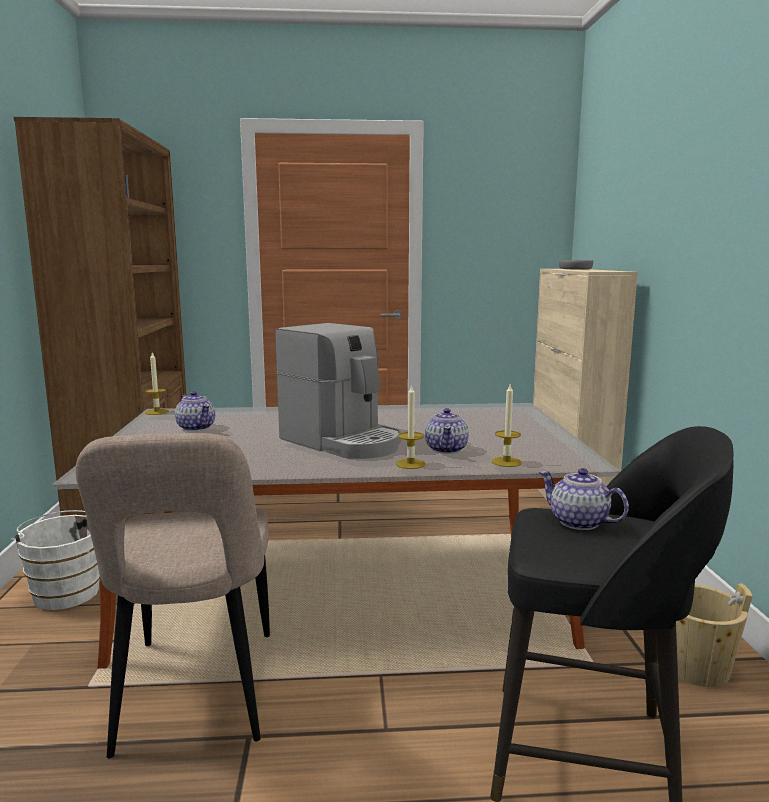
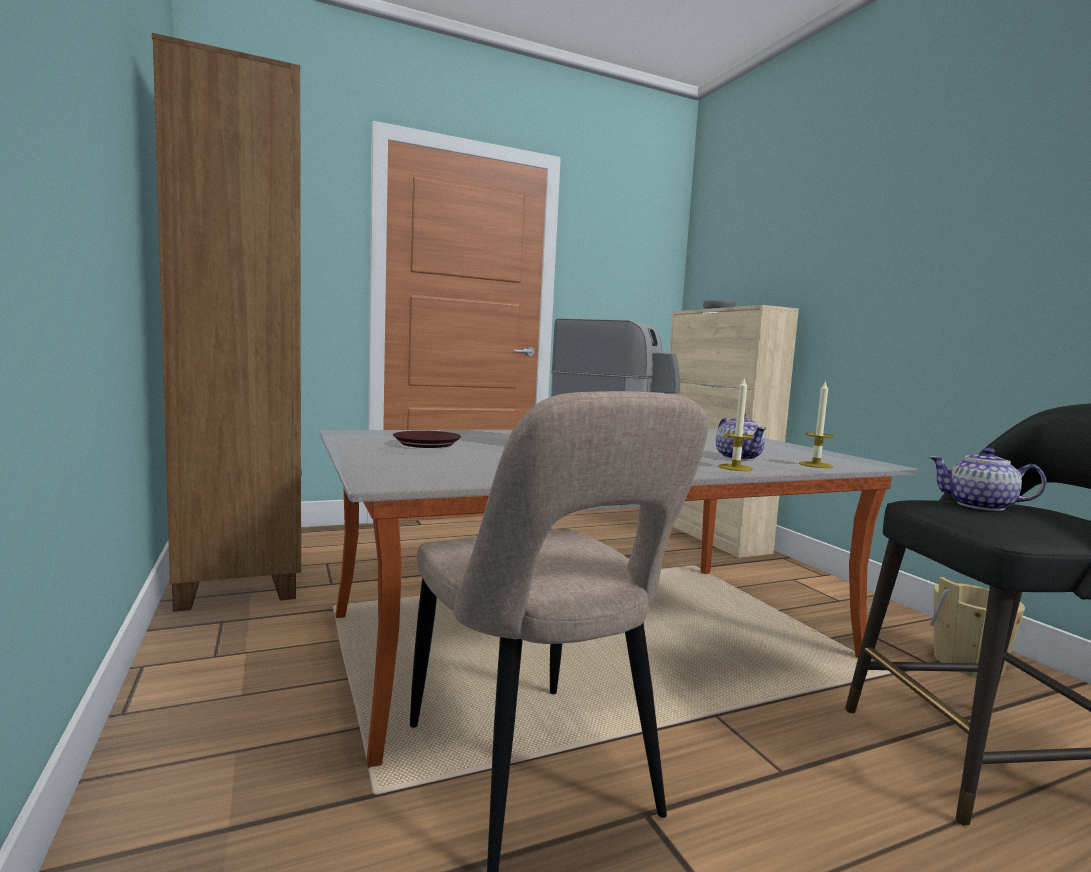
camera: 20 degrees left, 5 degrees down
white bucket [11,510,100,610] -> none
candle [145,352,169,415] -> none
teapot [175,391,215,431] -> brown plate [393,431,461,448]

